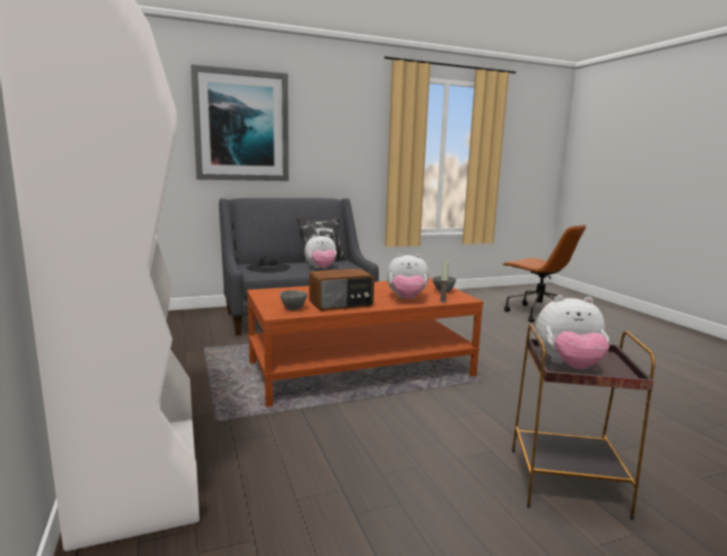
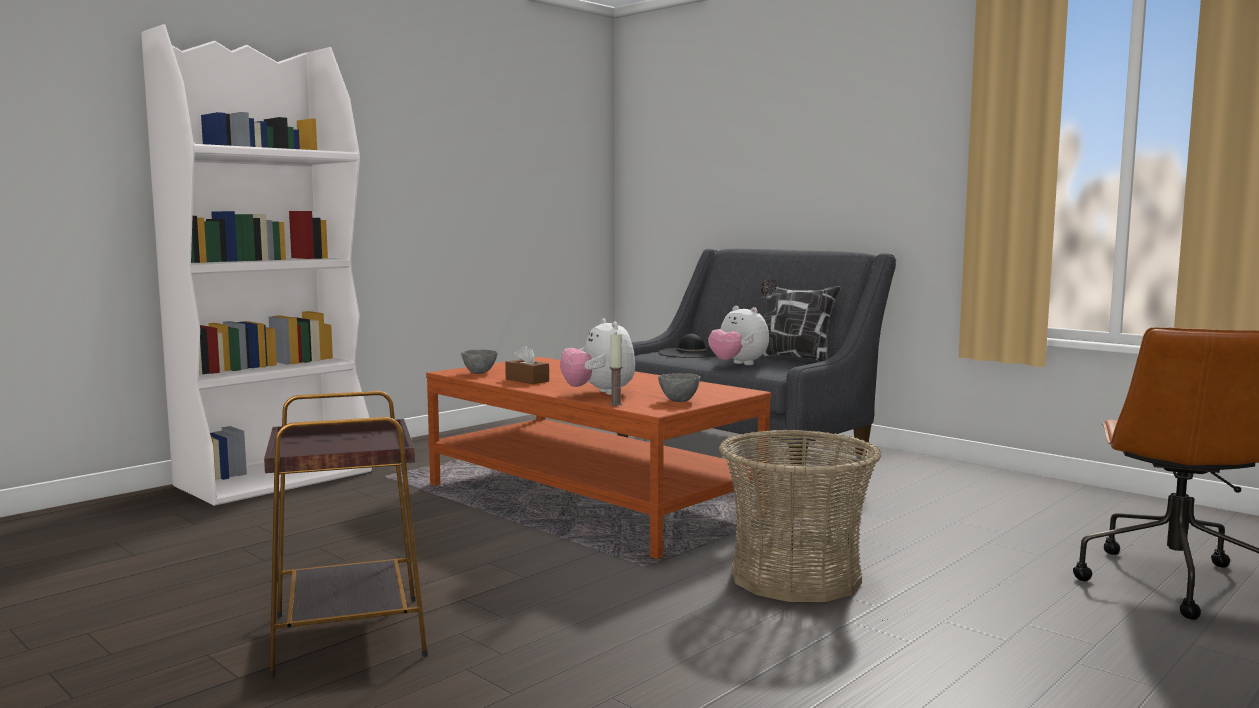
camera: 65 degrees right, 5 degrees down
picture [191,64,289,181] -> none
radio [309,268,374,311] -> brown tissue box [505,345,549,384]
plush toy [535,295,609,369] -> none
none -> basket [719,429,881,602]

